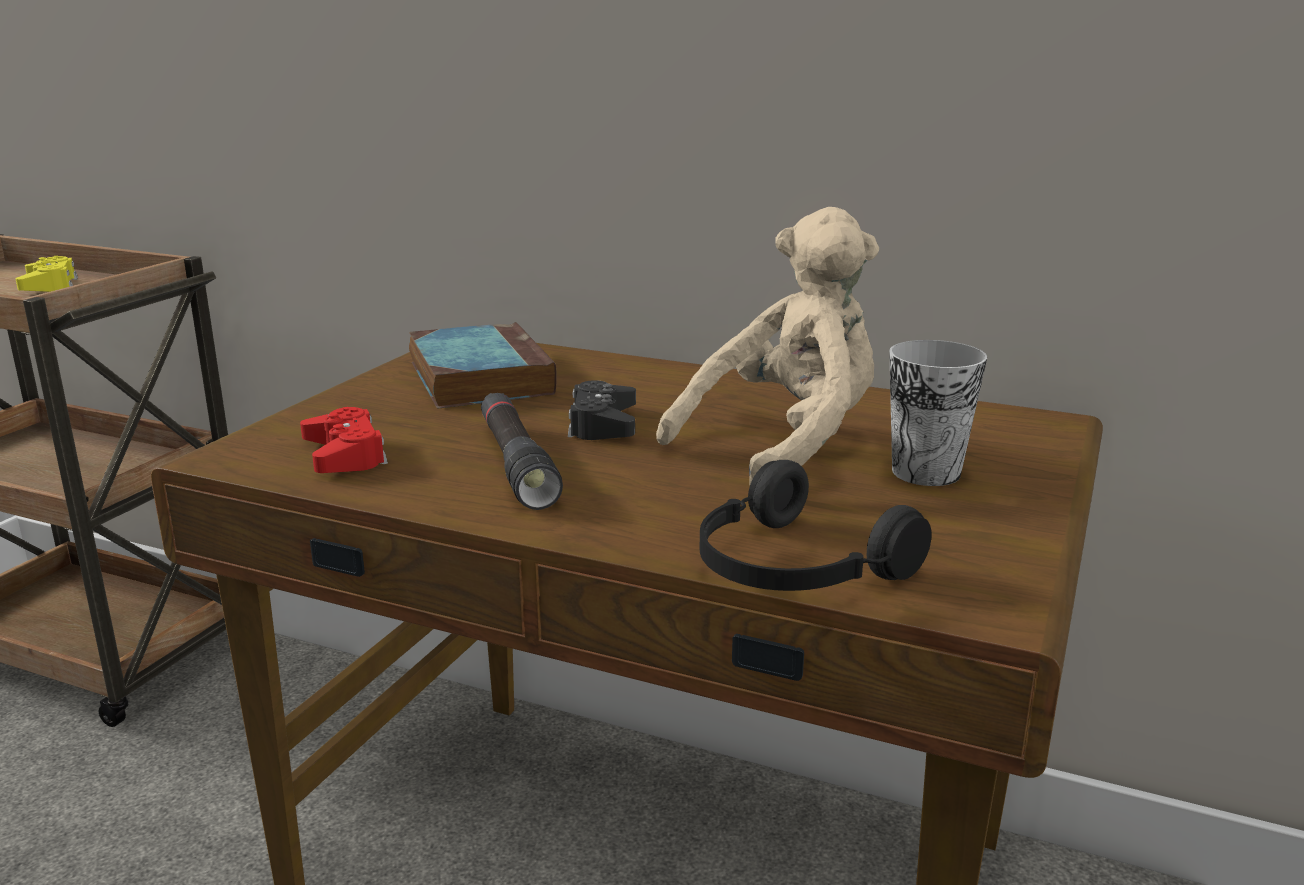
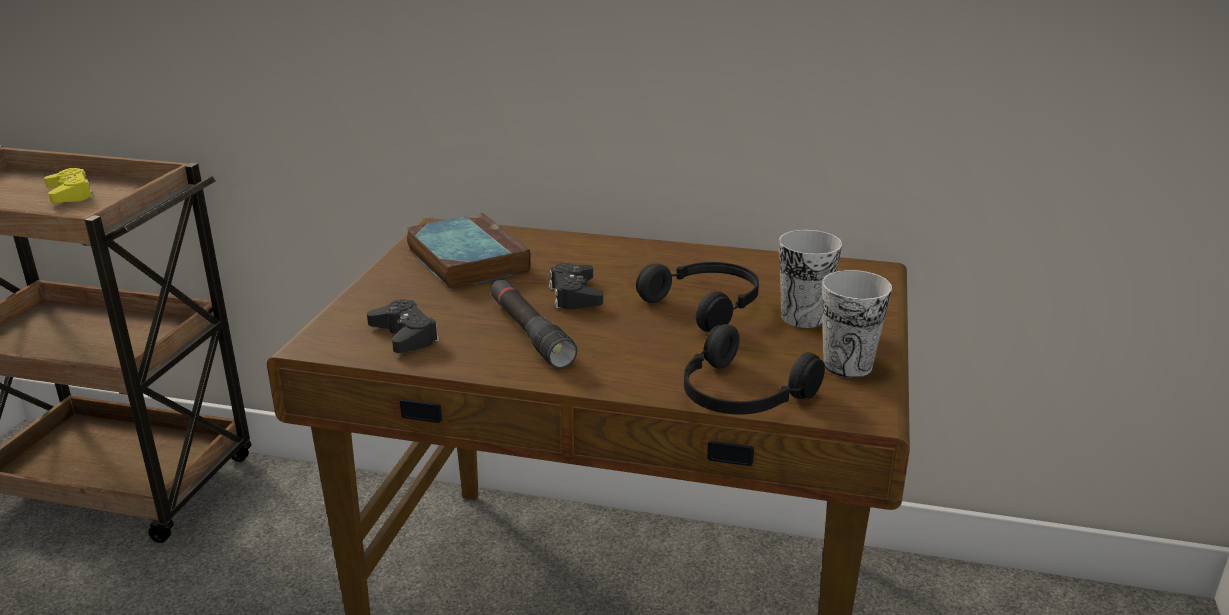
camera: 10 degrees left, 5 degrees up
red game controller [300,407,388,473] -> black game controller [367,299,439,353]
beige plush toy [656,207,880,484] -> black headphones [636,262,759,332]
none -> cup [822,270,892,378]

